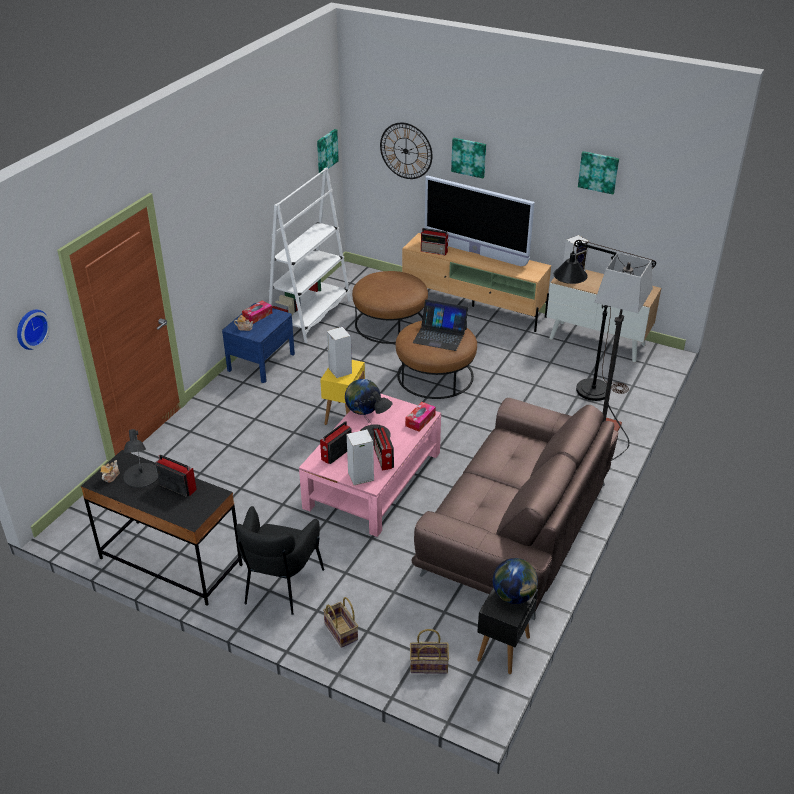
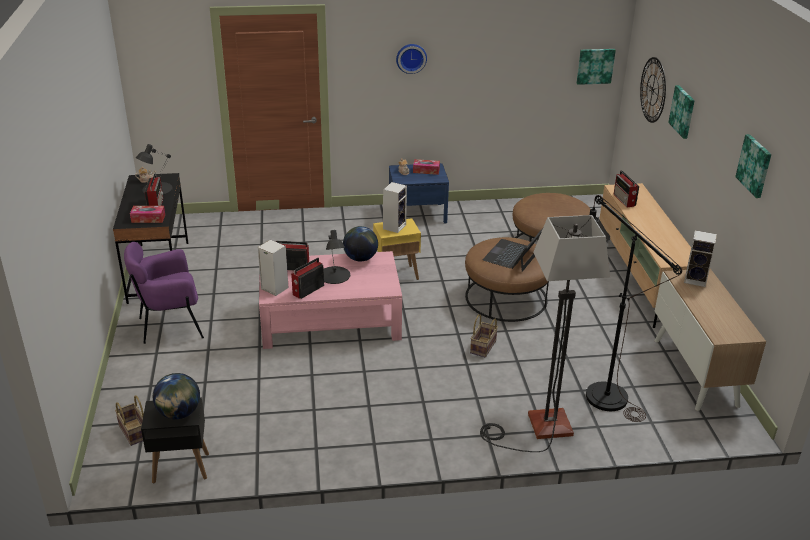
camera: 55 degrees right, 5 degrees down
wall clock [17,309,50,350] -> wall clock moved to [396,44,427,74]
black armchair [236,506,324,615] -> purple armchair [124,242,204,344]
white bookcase [269,168,351,343] -> none
basket [323,597,358,648] -> basket moved to [470,314,498,358]
tissue box [405,402,436,432] -> tissue box moved to [130,206,165,223]
brown sofa [411,398,618,620] -> none
laptop [413,300,468,351] -> laptop turned 45 degrees clockwise [482,228,543,272]
television [425,176,535,266] -> none

